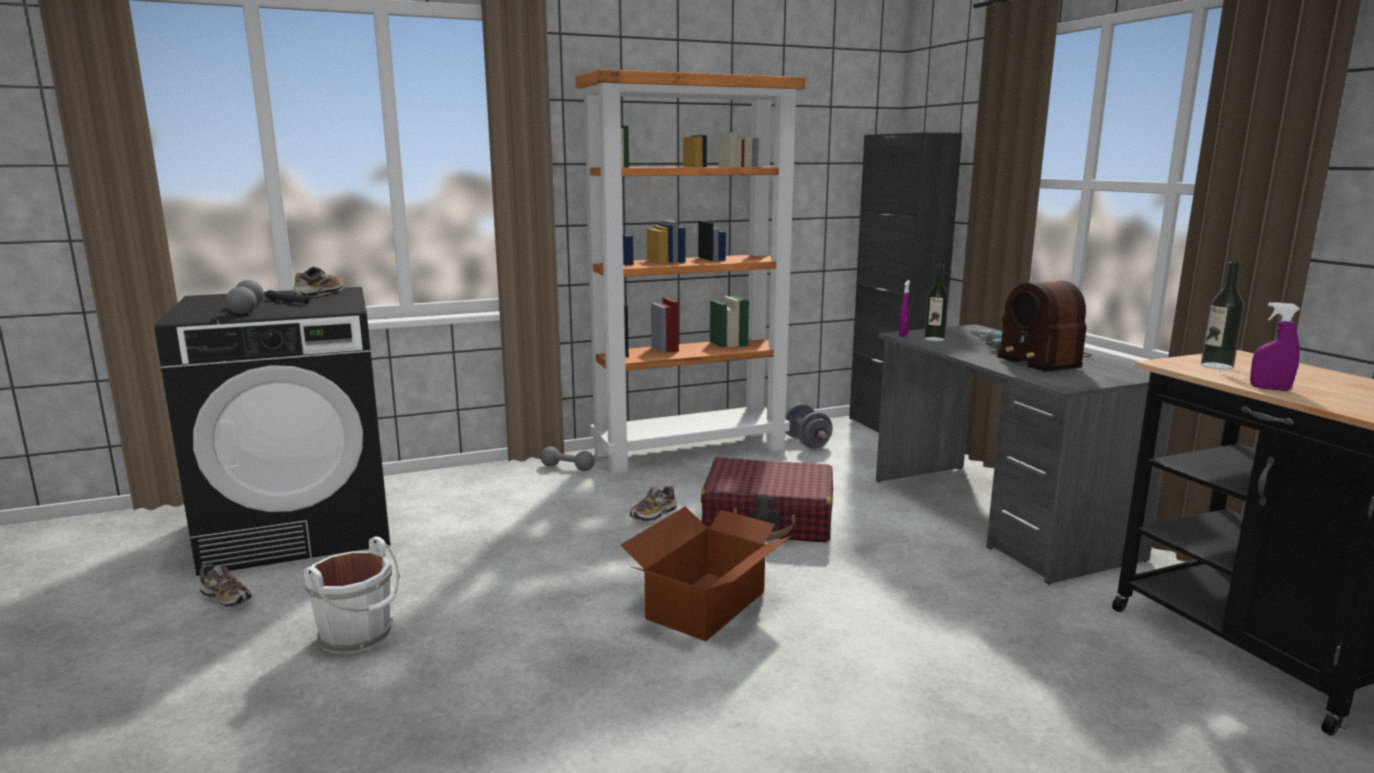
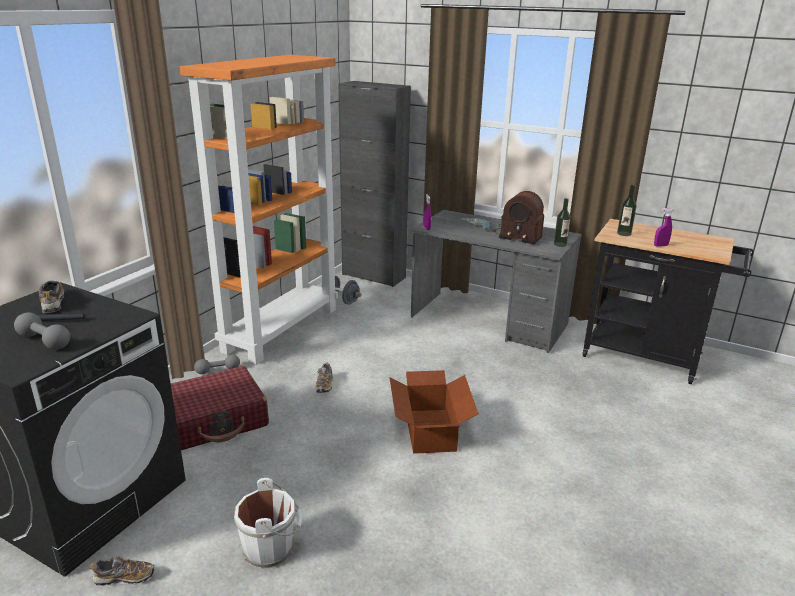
camera: 40 degrees left, 10 degrees up
red suitcase [701,457,833,543] -> red suitcase moved to [171,366,269,450]
bottle [924,265,949,341] -> bottle moved to [554,198,571,247]

